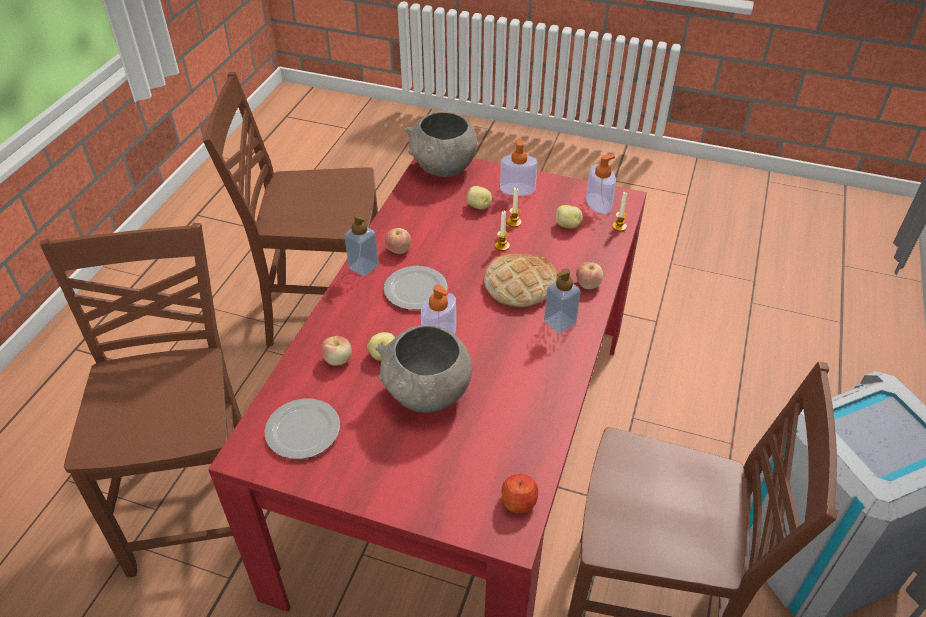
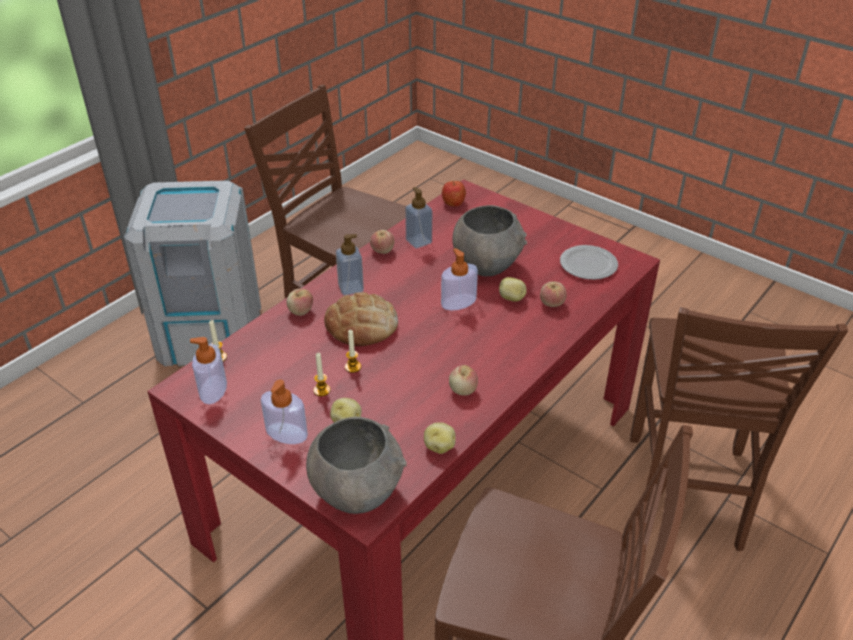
camera: 160 degrees left, 5 degrees down
soap dispenser [344,214,379,276] -> soap dispenser moved to [405,187,432,248]
plate [384,266,448,310] -> none
potato [555,205,583,228] -> potato moved to [424,422,456,454]
none -> apple [370,230,394,254]

